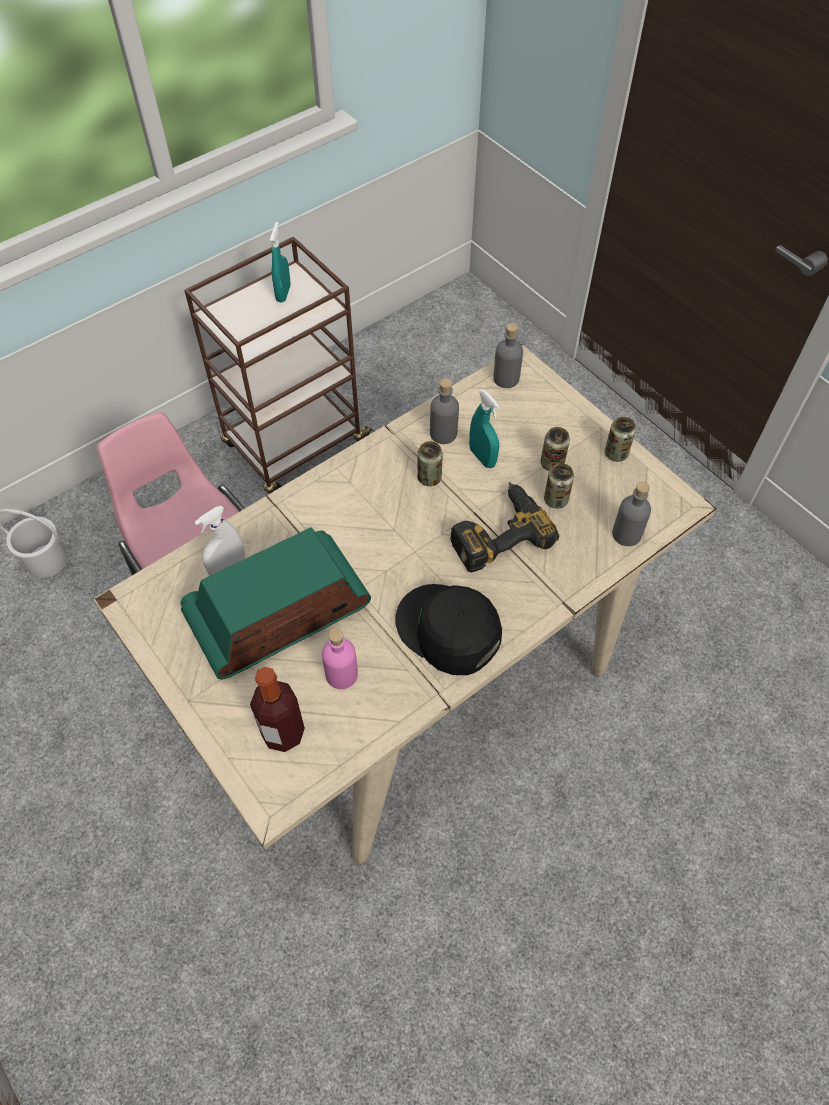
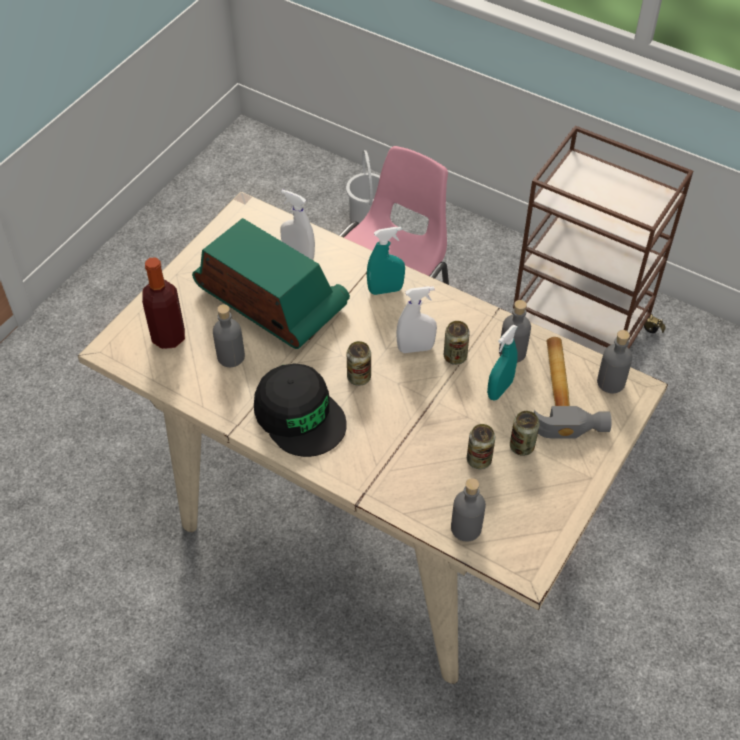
camera: 70 degrees right, 5 degrees down
turquoise spray bottle [270,222,291,303] -> turquoise spray bottle moved to [367,227,405,295]
pink bottle [322,628,358,689] -> grey bottle [213,304,245,367]
black cap [396,584,502,675] -> black cap turned 120 degrees clockwise [254,363,347,457]
power drill [450,482,559,572] -> none
can [605,417,636,462] -> can moved to [347,341,371,386]
none -> white spray bottle [396,286,437,353]
none -> hammer [534,337,611,438]

